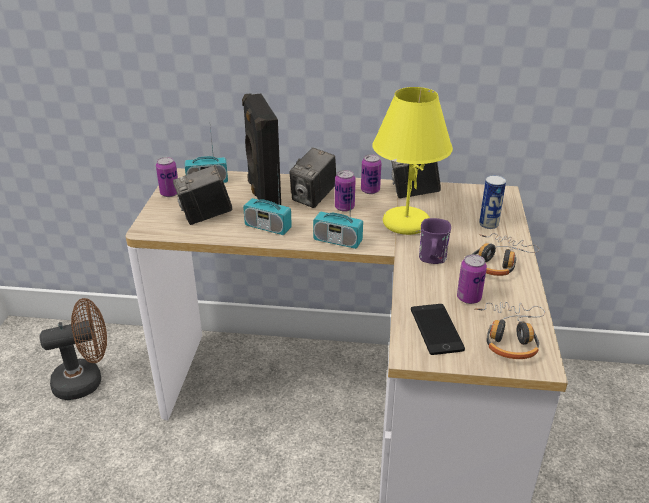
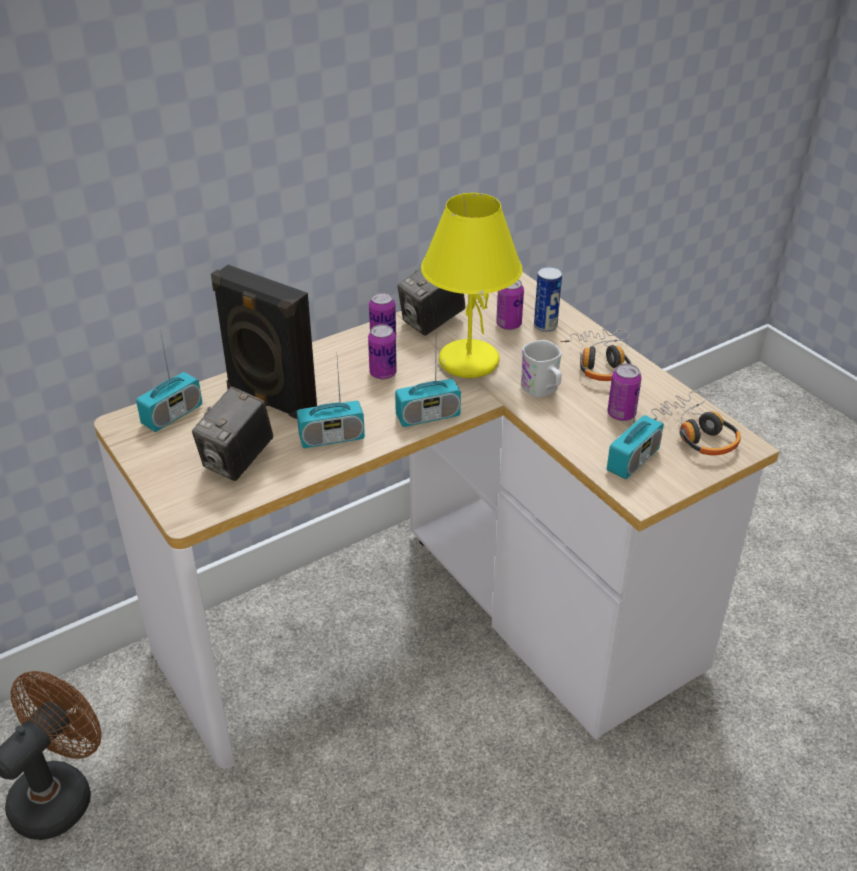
camera: 40 degrees left, 5 degrees up
can [156,157,178,197] -> can moved to [496,279,524,330]
camera [289,148,336,208] -> none
phone [411,304,465,355] -> radio [607,375,664,479]
purple mug [419,218,451,264] -> white mug [521,340,562,397]

